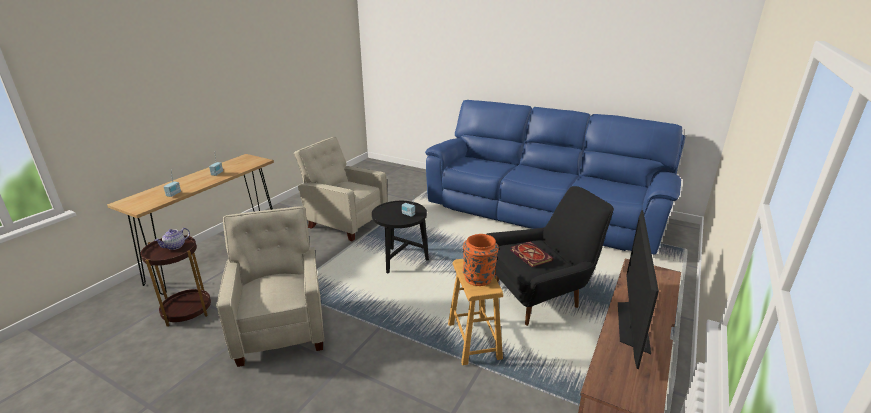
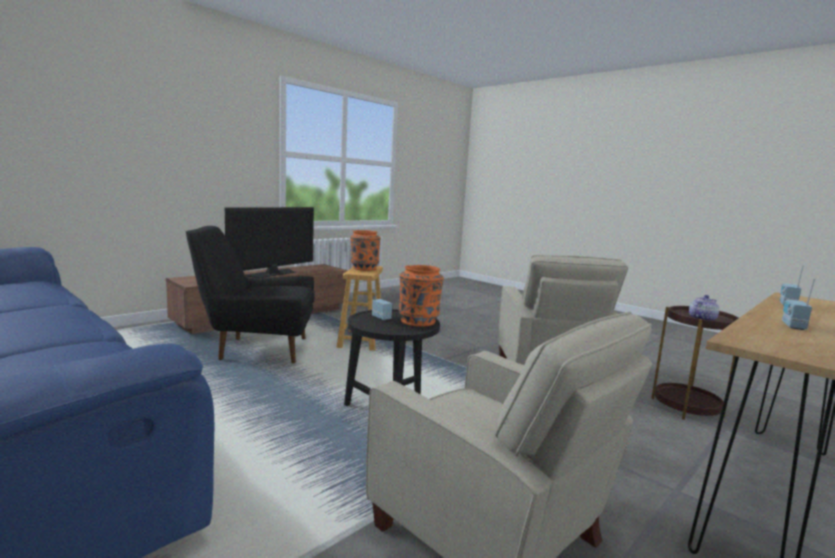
camera: 165 degrees left, 15 degrees down
book [511,241,554,267] -> none
none -> orange vase [399,265,444,327]

